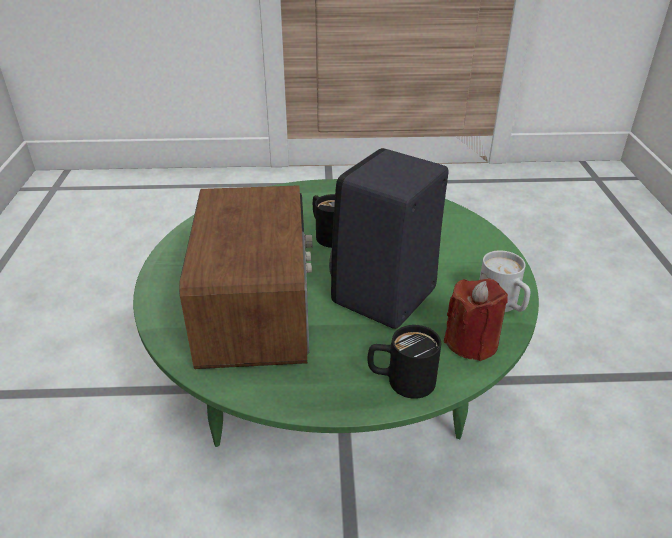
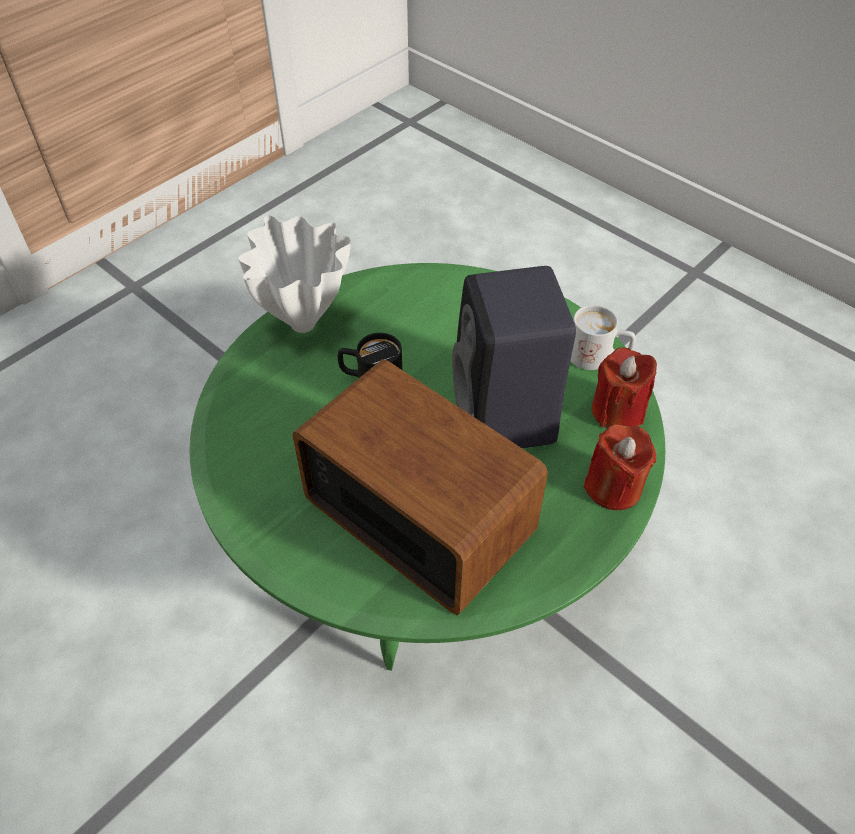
camera: 45 degrees left, 15 degrees up
black mug [368,325,441,399] -> red candle [583,424,656,510]
none -> white vase [238,215,351,333]

